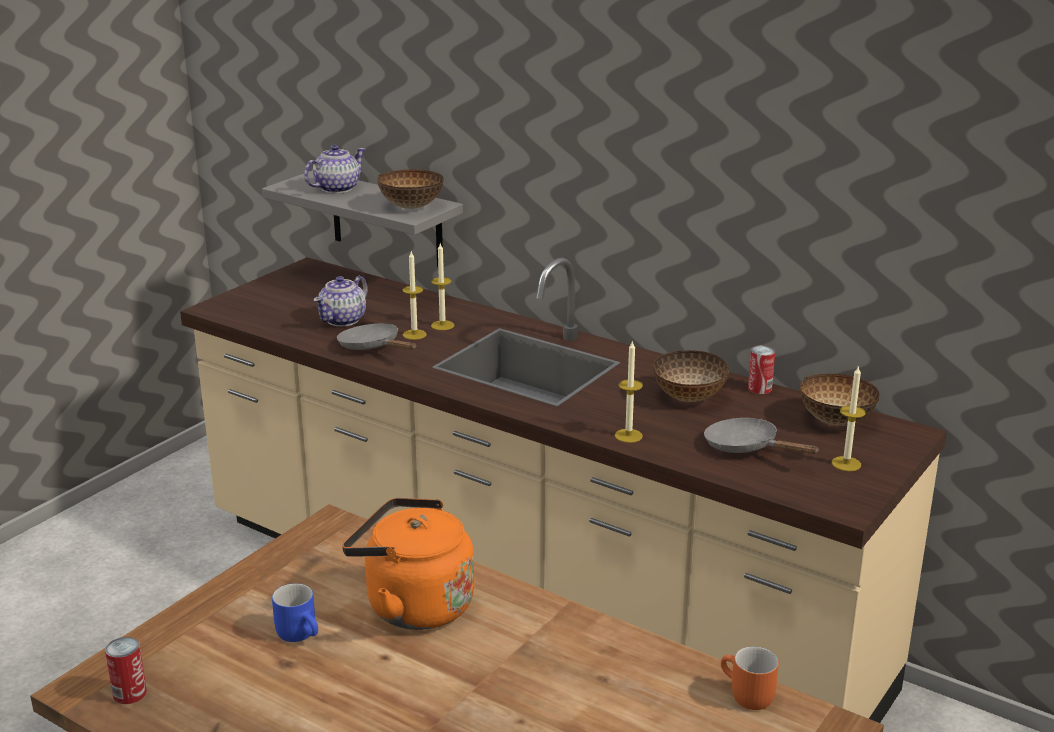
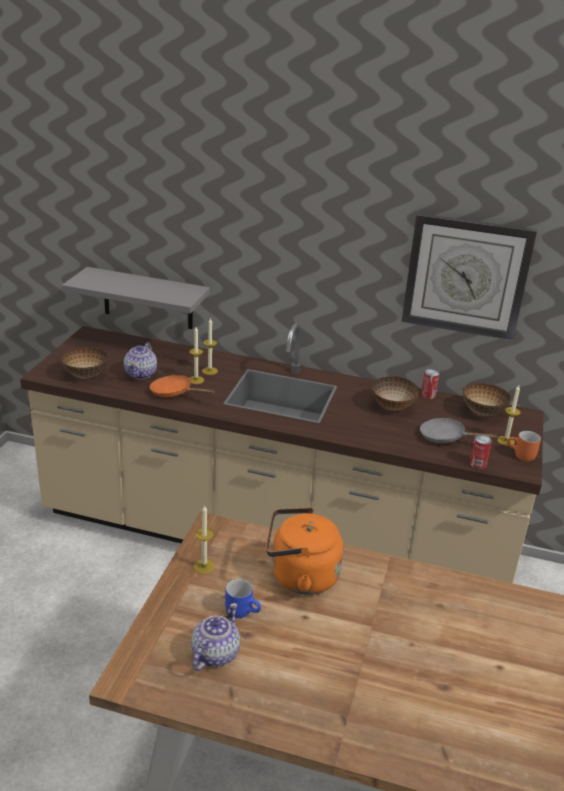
camera: 20 degrees left, 5 degrees up
can [105,637,147,704] -> can moved to [470,435,492,469]
teapot [304,145,366,193] -> teapot moved to [191,603,240,671]
grey frying pan [337,324,416,350] -> orange frying pan [150,375,215,397]
bowl [377,169,444,209] -> bowl moved to [61,347,109,378]
candle [615,340,643,443] -> candle moved to [194,506,215,574]
orange mug [721,646,779,710] -> orange mug moved to [507,431,541,462]
none -> wall clock [402,213,537,340]

